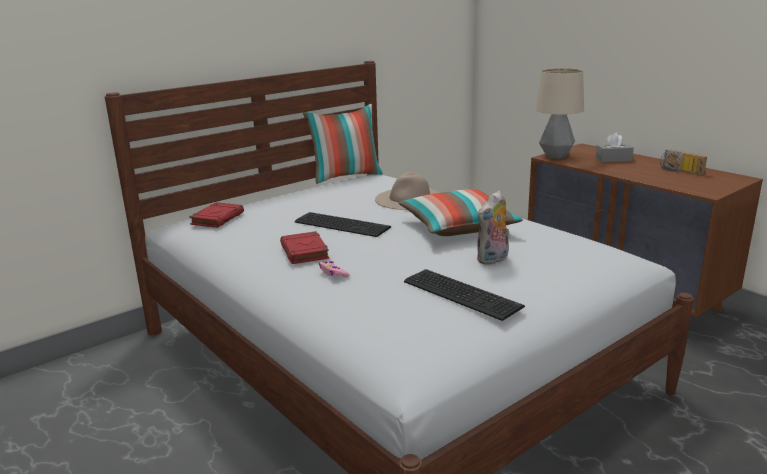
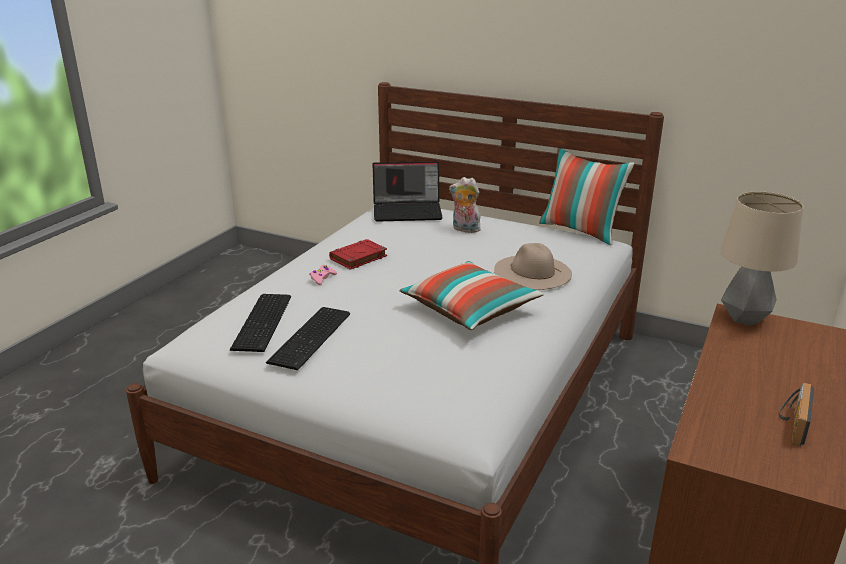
camera: 65 degrees right, 5 degrees up
red book [189,202,244,228] -> laptop [373,161,443,222]
keyboard [295,212,391,237] -> keyboard moved to [230,294,291,352]
plush toy [477,190,509,265] -> plush toy moved to [449,177,481,233]
grey tissue box [595,133,634,162] -> none

